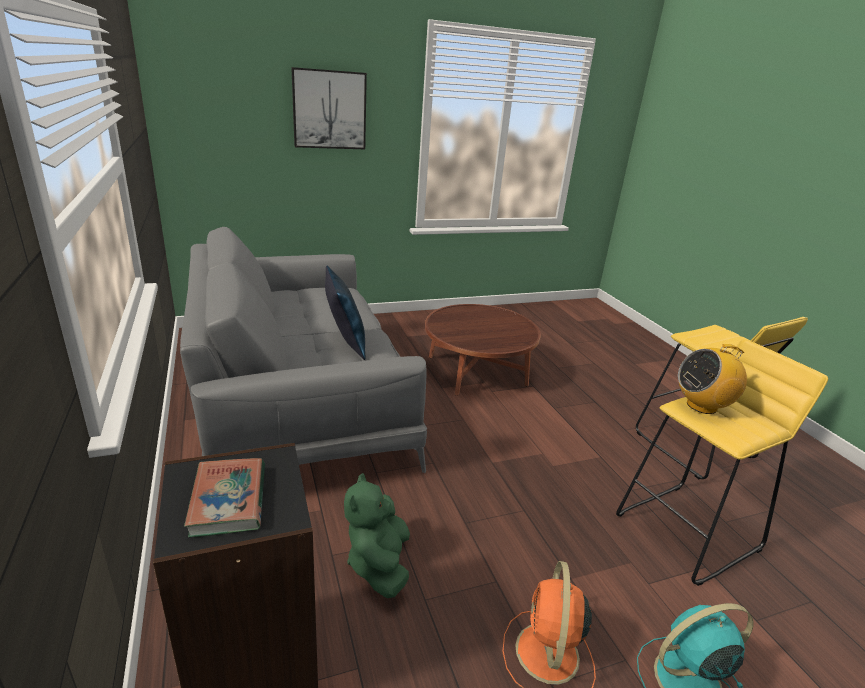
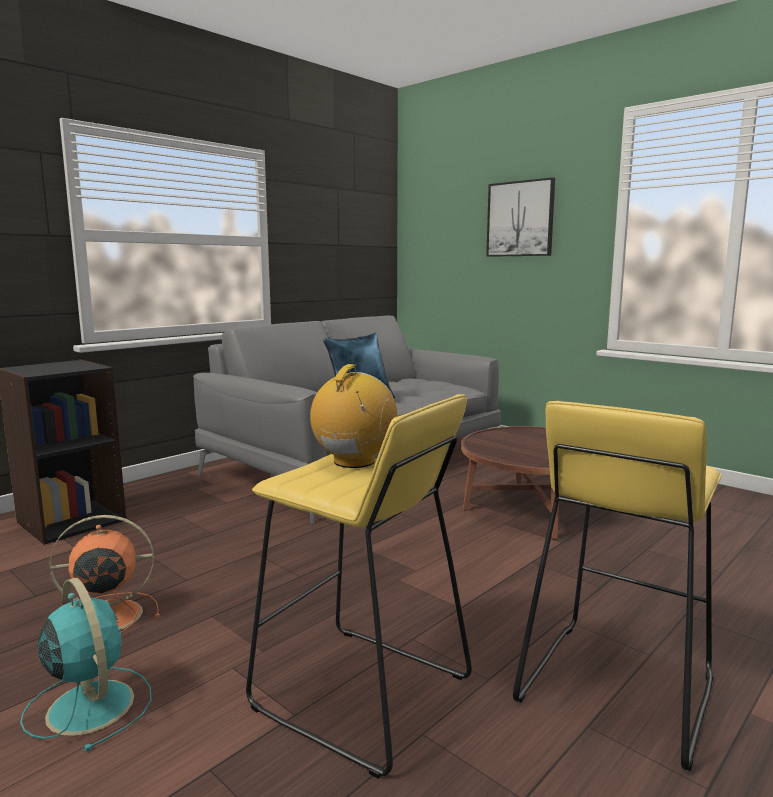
camera: 65 degrees right, 15 degrees down
book [184,458,265,537] -> none
green plush toy [344,473,410,598] -> none
radio [678,344,747,414] -> radio turned 60 degrees clockwise [310,364,397,468]

